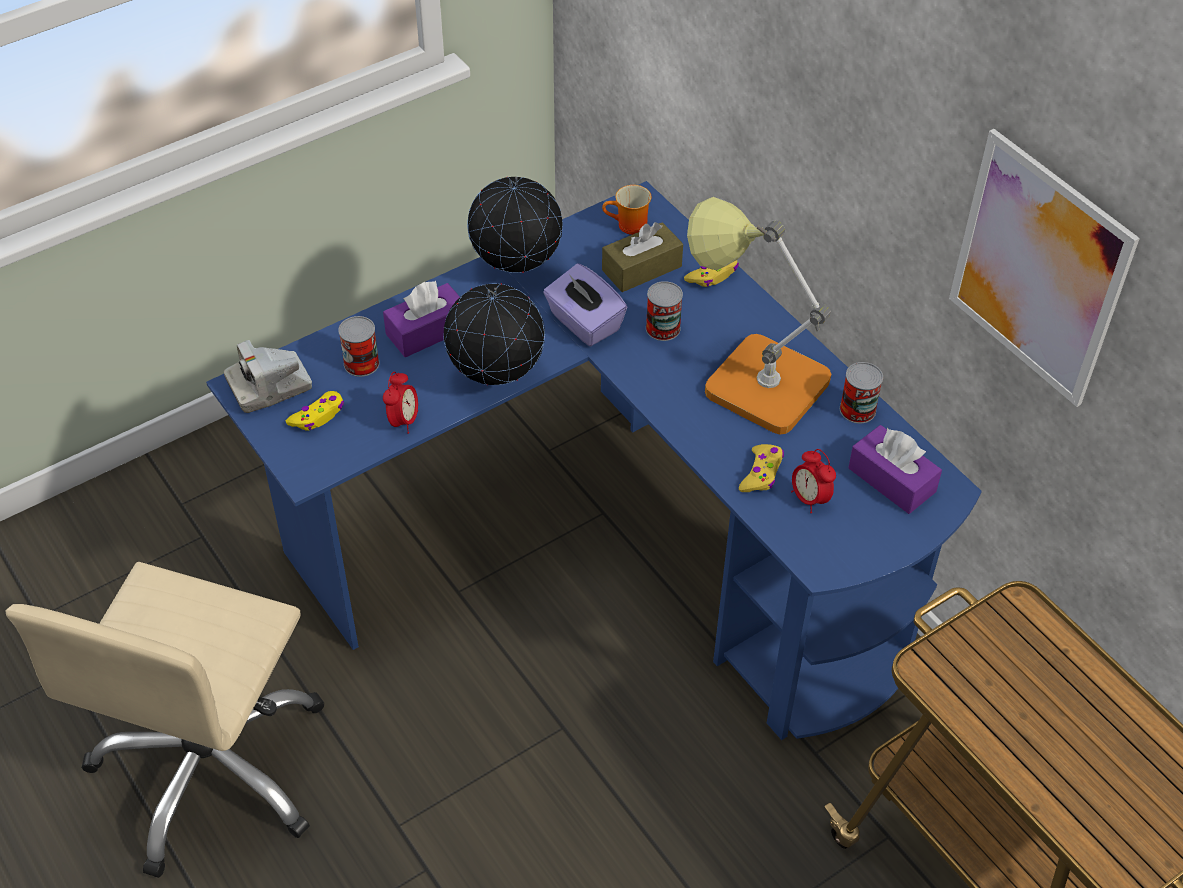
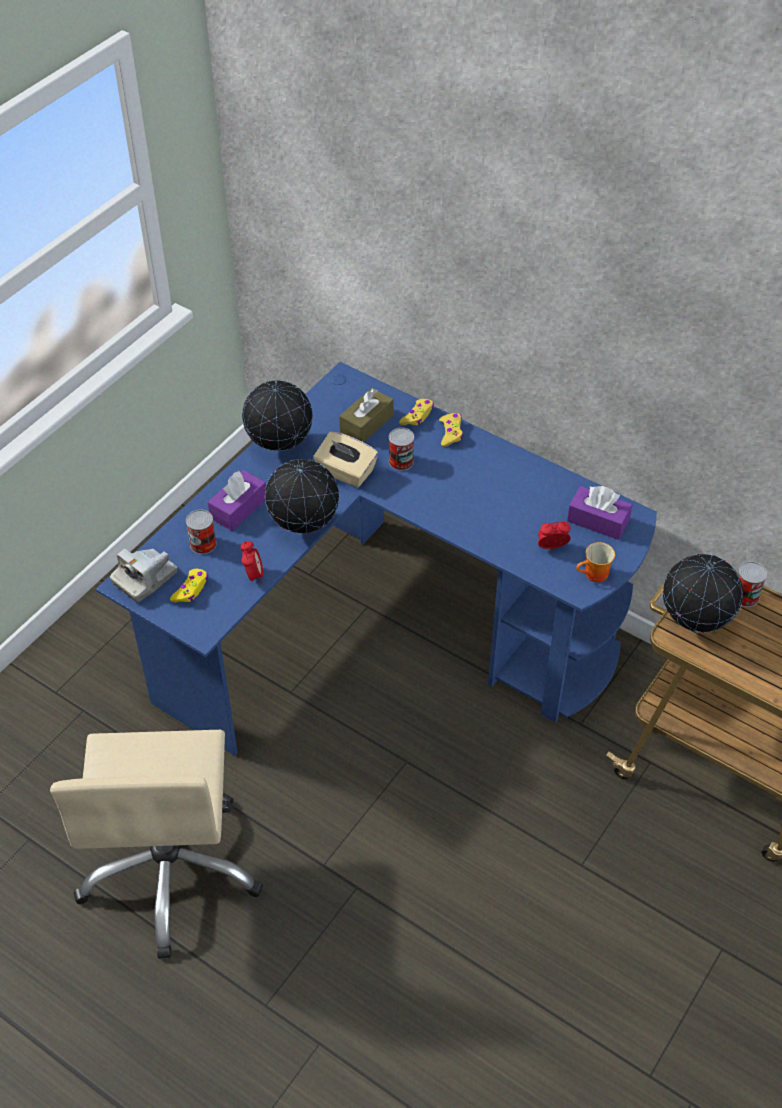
camera: 20 degrees left, 0 degrees up
purple tissue box [543,264,627,346] -> beige tissue box [313,432,378,488]
mug [602,185,651,235] -> mug moved to [576,542,615,582]
table lamp [687,197,831,434] -> none
yellow game controller [739,444,784,492] -> yellow game controller moved to [439,413,463,447]
alarm clock [791,449,836,513] -> alarm clock turned 135 degrees clockwise [538,521,571,550]
can [840,362,883,424] -> can moved to [738,561,767,607]
picture [949,129,1140,407] -> none
none -> globe [663,554,743,633]

